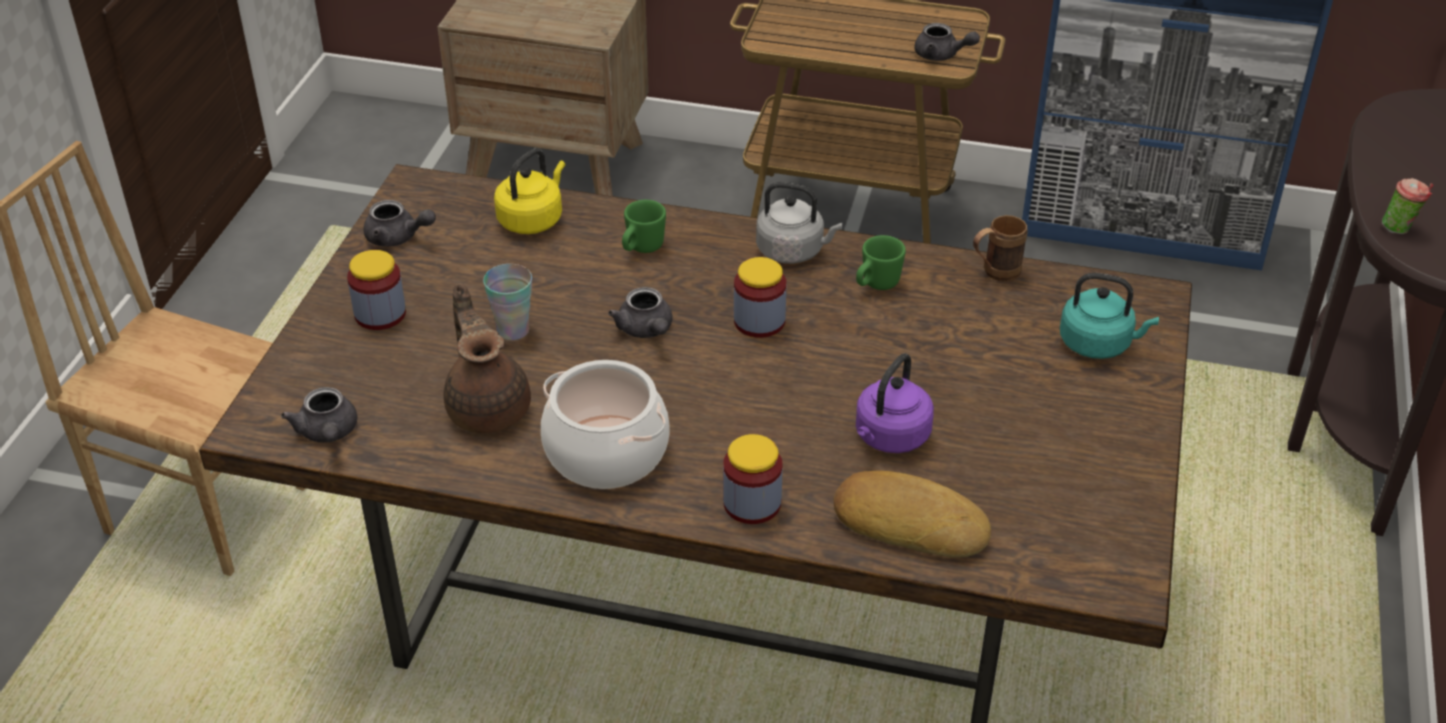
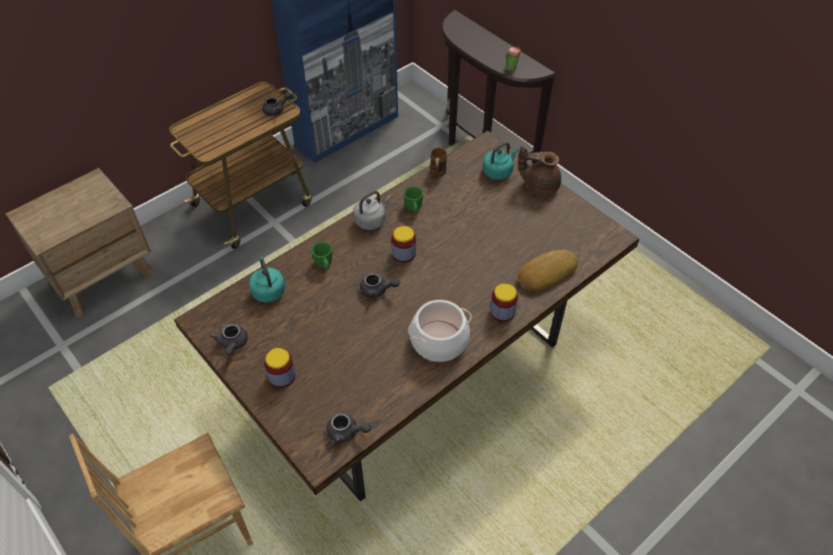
camera: 55 degrees left, 10 degrees up
grey teapot [363,200,436,247] -> grey teapot turned 120 degrees clockwise [210,323,248,355]
brown teapot [443,283,531,433] -> brown teapot moved to [518,146,561,196]
cup [483,264,532,340] -> none
yellow kettle [494,148,565,234] -> turquoise kettle [249,257,285,303]
purple kettle [856,353,934,453] -> none

